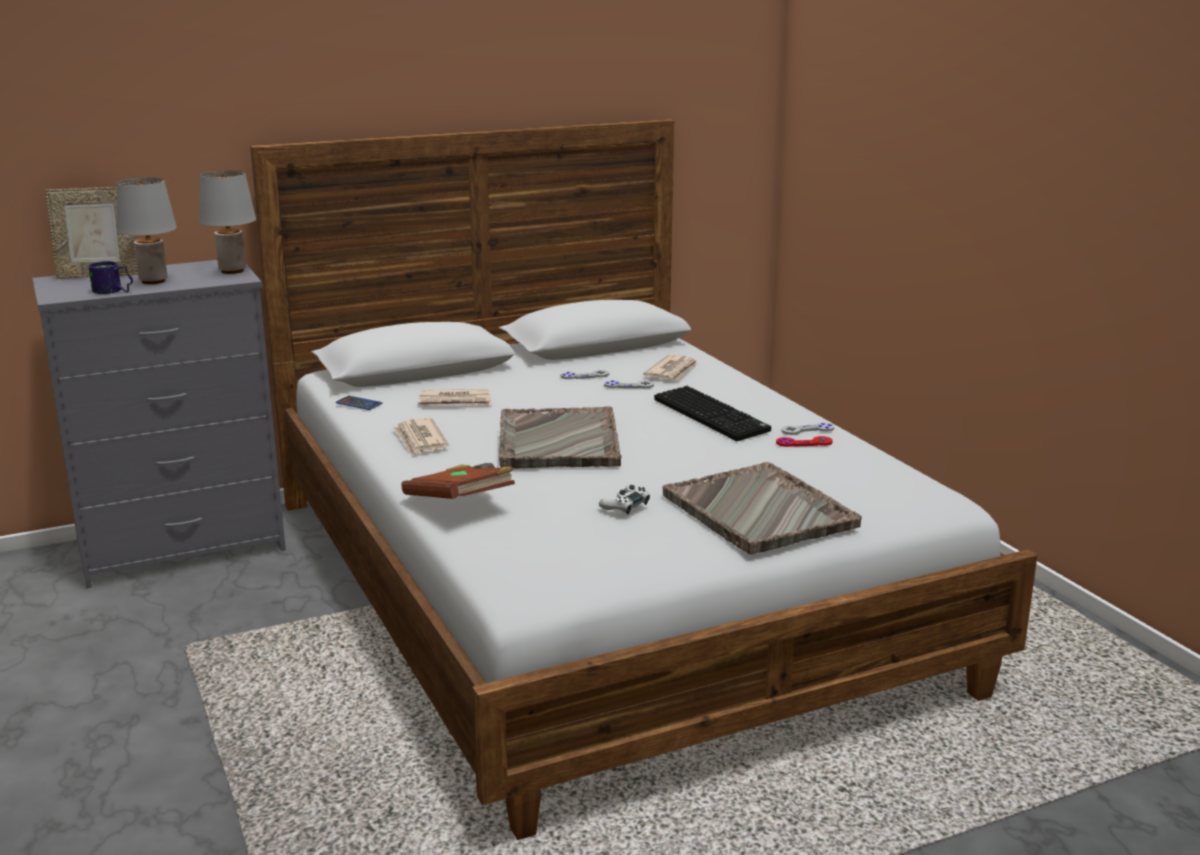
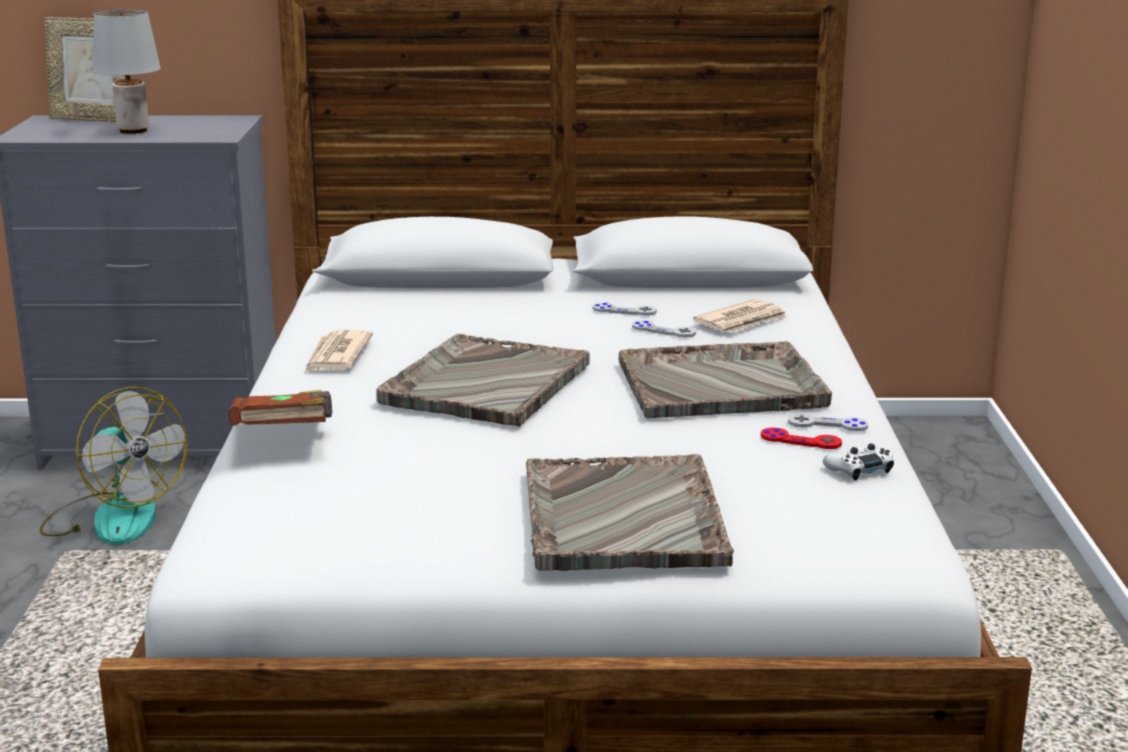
camera: 25 degrees right, 0 degrees up
mug [89,261,133,294] -> none
grey table lamp [199,170,256,274] -> none
phone [336,396,383,410] -> none
newspaper [418,389,492,407] -> none
white game controller [599,485,650,514] -> white game controller moved to [823,443,894,480]
keyboard [654,386,771,441] -> grey tray [619,341,832,418]
none -> fan [39,387,187,545]

